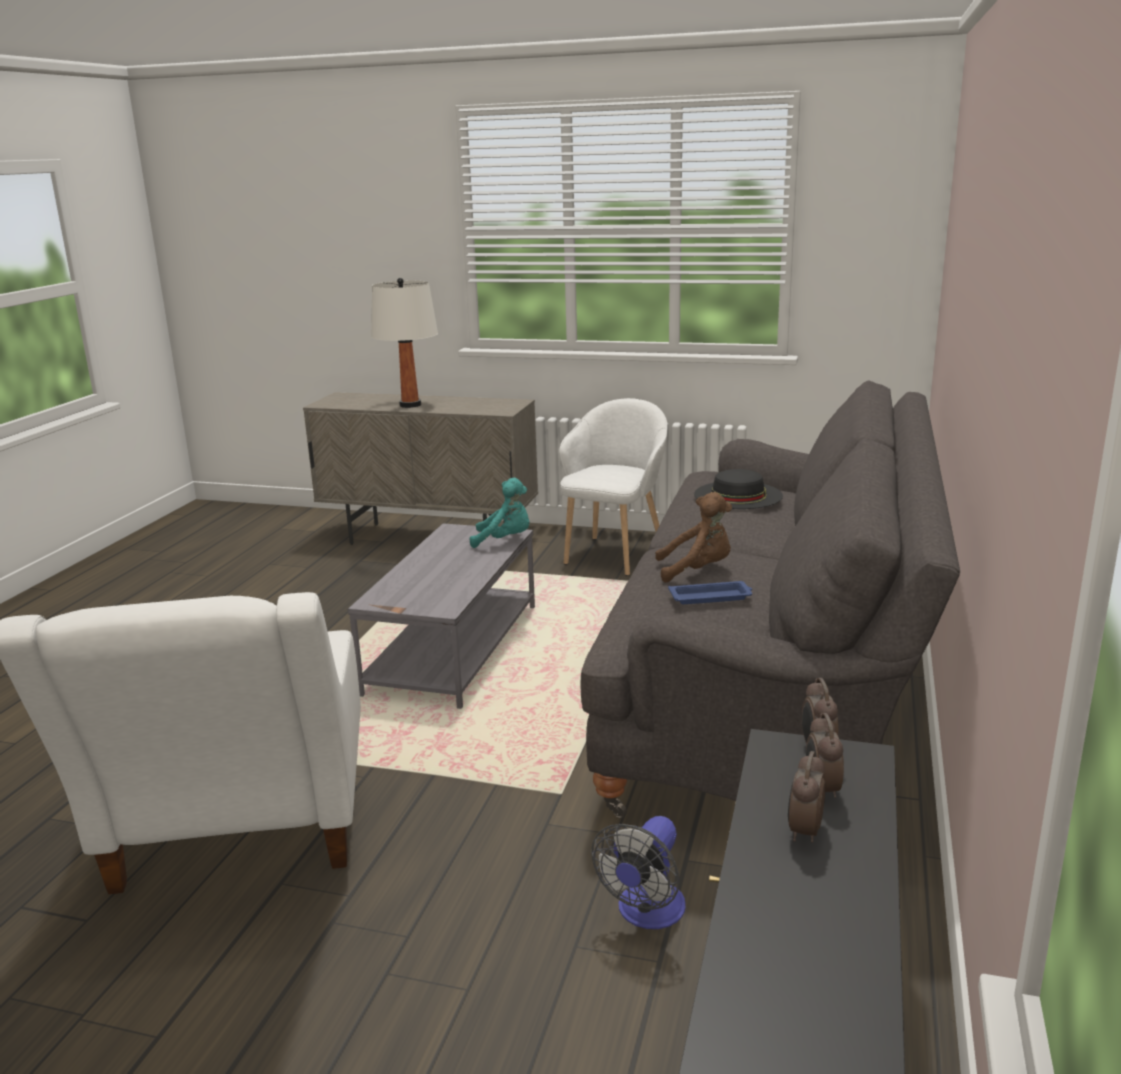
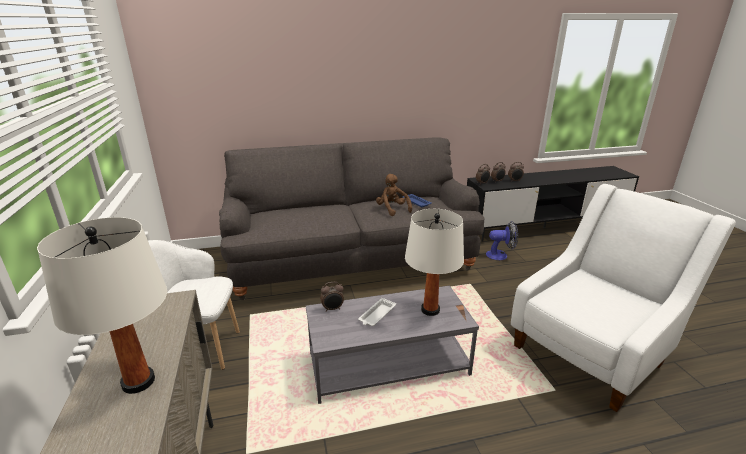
camera: 120 degrees left, 5 degrees up
turquoise plush toy [470,478,529,548] -> alarm clock [320,282,344,312]
black hat [694,469,783,509] -> none
none -> white tray [358,298,396,326]
none -> white table lamp [405,209,464,316]

